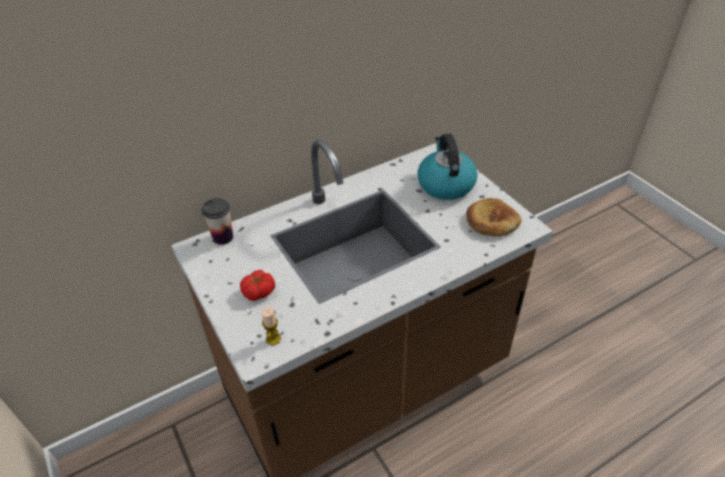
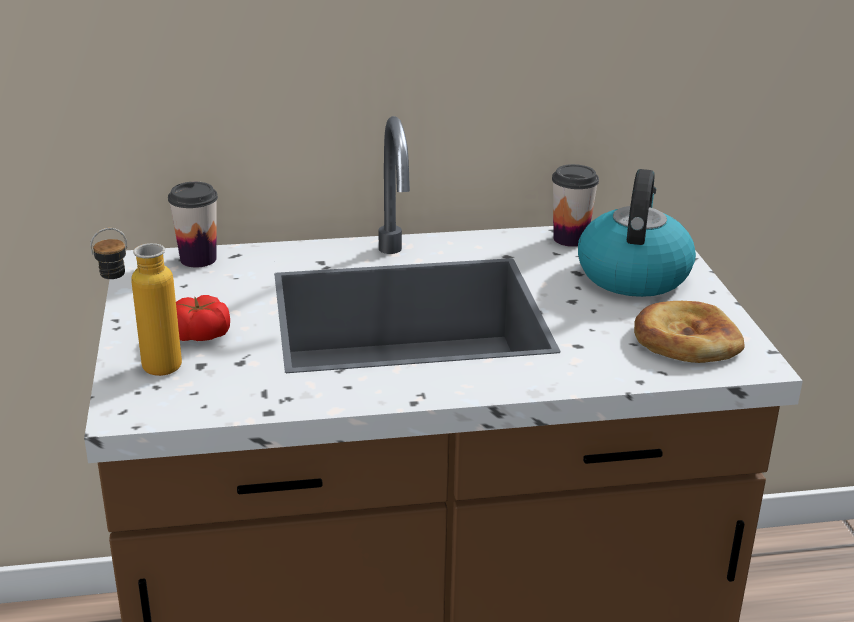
camera: 20 degrees right, 15 degrees down
candle [262,307,281,345] -> none
none -> bottle [90,228,182,376]
none -> cup [552,164,599,247]

